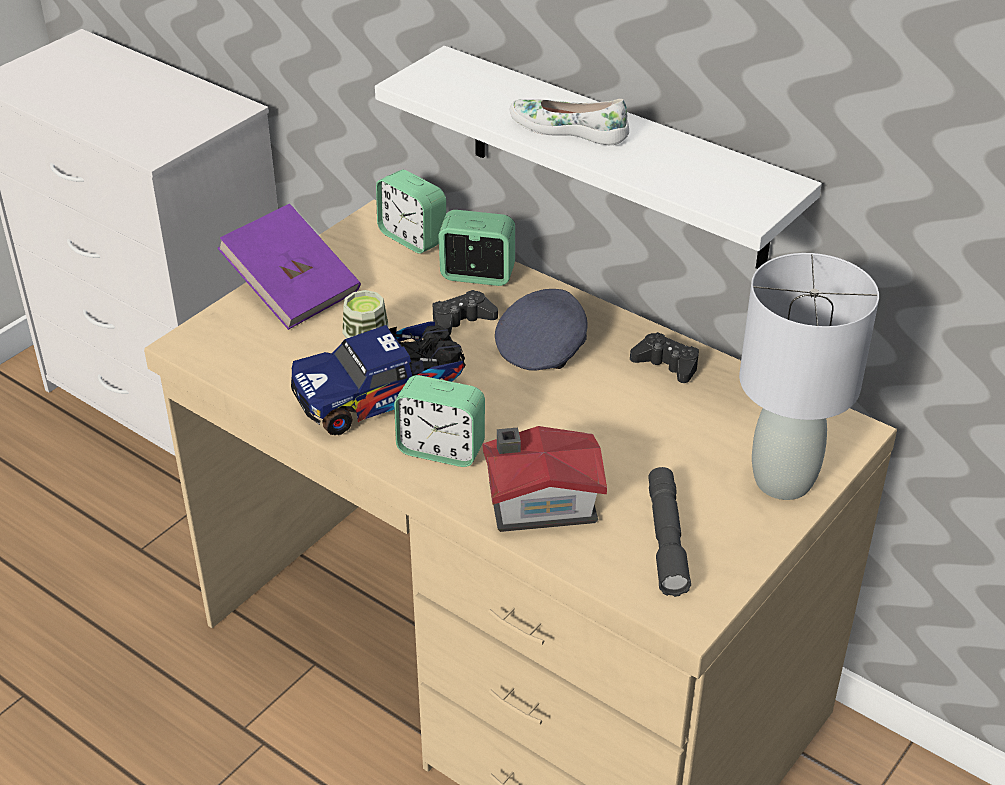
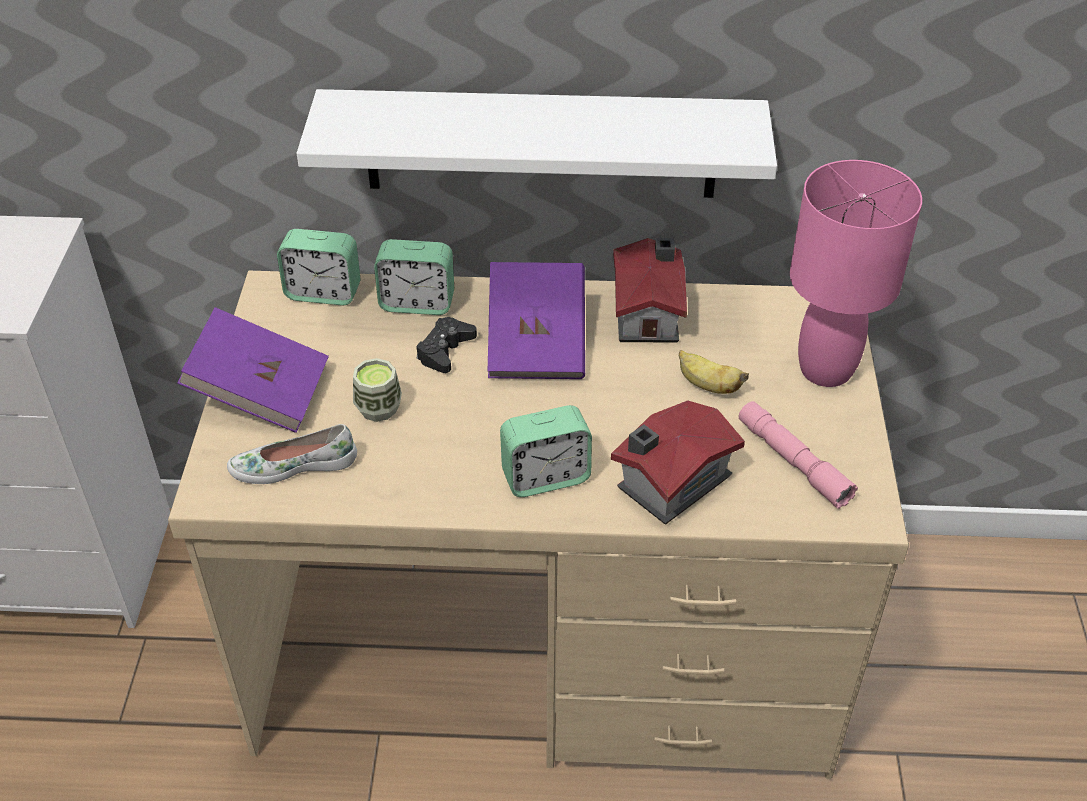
camera: 35 degrees left, 5 degrees up
toy truck [291,321,466,435] -> none
alarm clock [439,210,515,286] -> alarm clock turned 150 degrees counterclockwise [374,239,454,315]
grey cap [495,289,587,371] -> purple book [488,262,585,379]
white shoe [510,99,629,145] -> white shoe moved to [227,424,357,484]
black game controller [630,332,699,383] -> toy house [613,238,687,343]
grey flashlight [648,467,691,597] -> pink flashlight [739,401,858,509]
grey table lamp [739,253,879,500] -> pink table lamp [790,160,922,387]
none -> banana [679,350,749,394]

